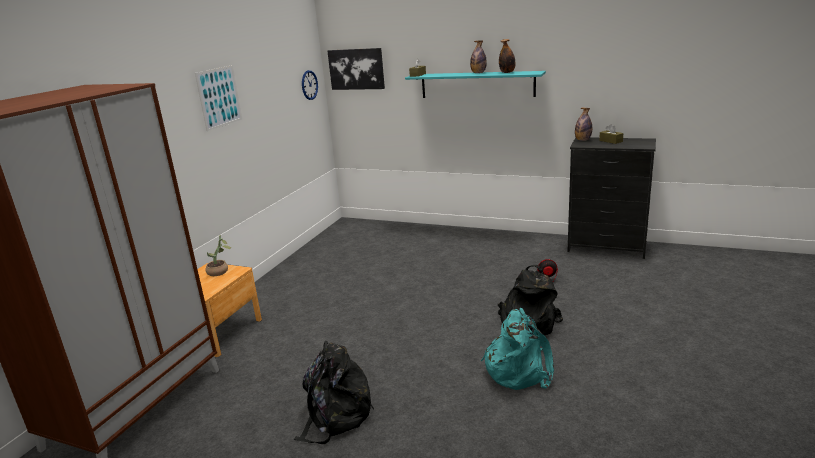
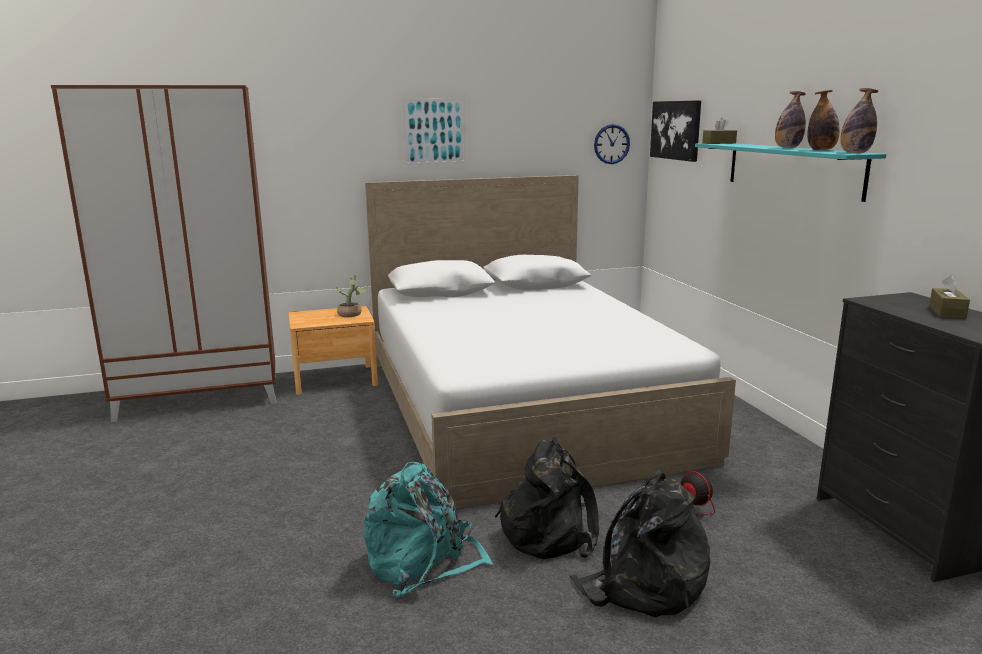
camera: 50 degrees right, 5 degrees down
black backpack [294,341,374,444] -> black backpack moved to [570,469,711,617]
bottle [575,108,592,141] -> bottle moved to [840,88,878,153]
none -> white bed [365,175,736,509]

